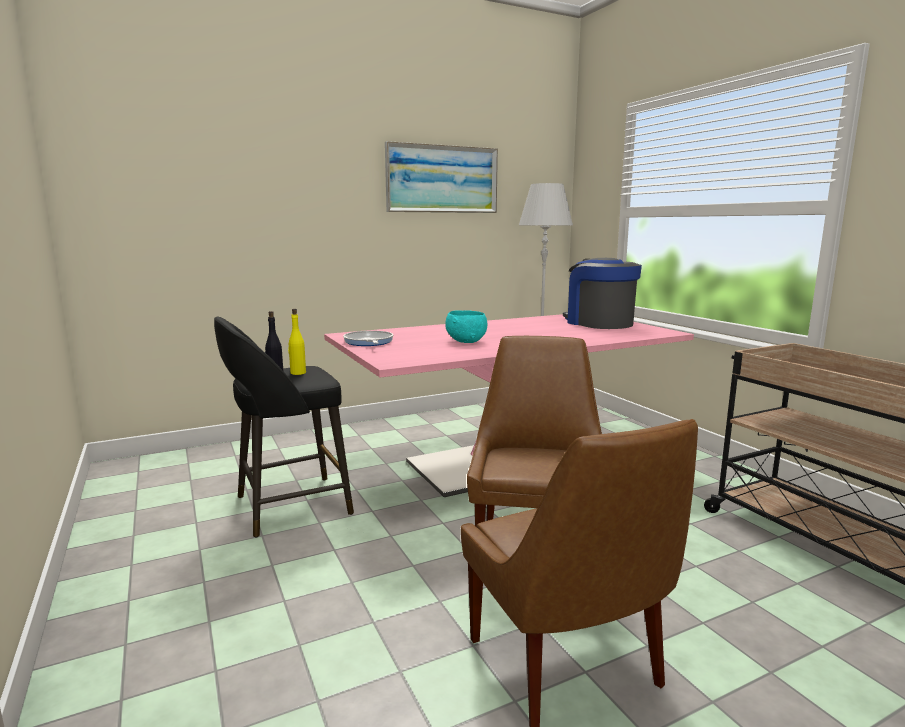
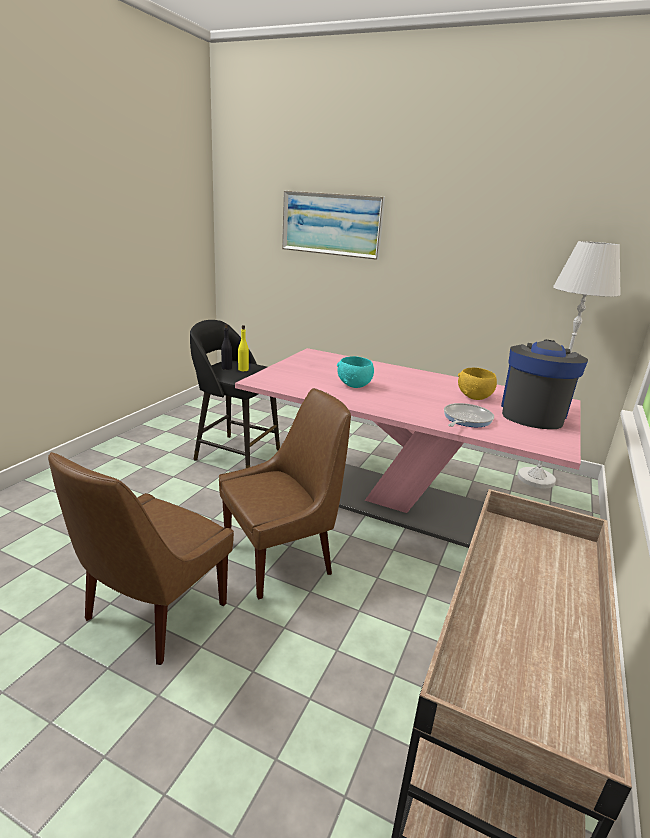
camera: 50 degrees right, 10 degrees up
frying pan [343,331,393,346] -> frying pan moved to [444,403,494,427]
picture [385,141,498,213] -> picture moved to [282,191,385,260]
none -> yellow bowl [458,368,497,400]

